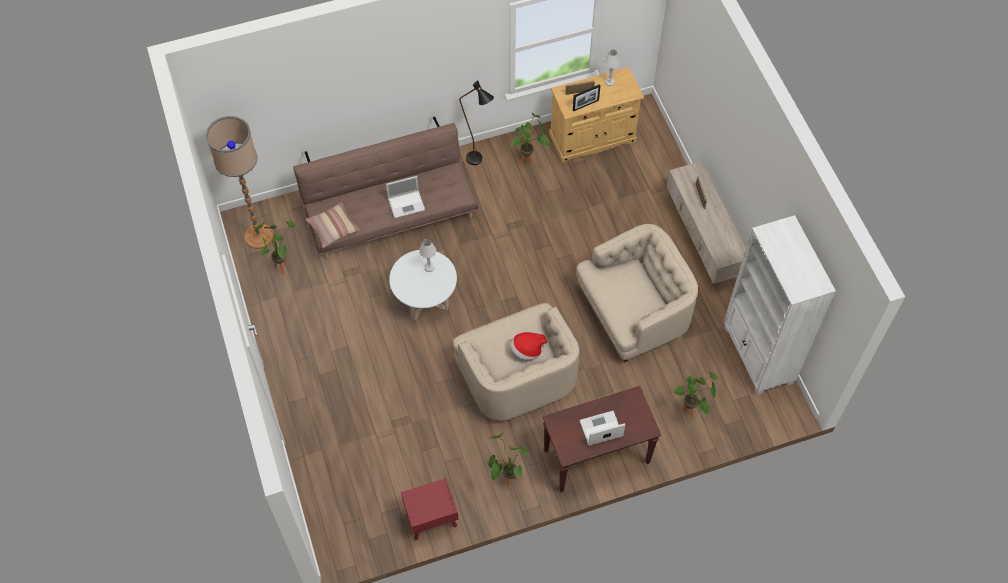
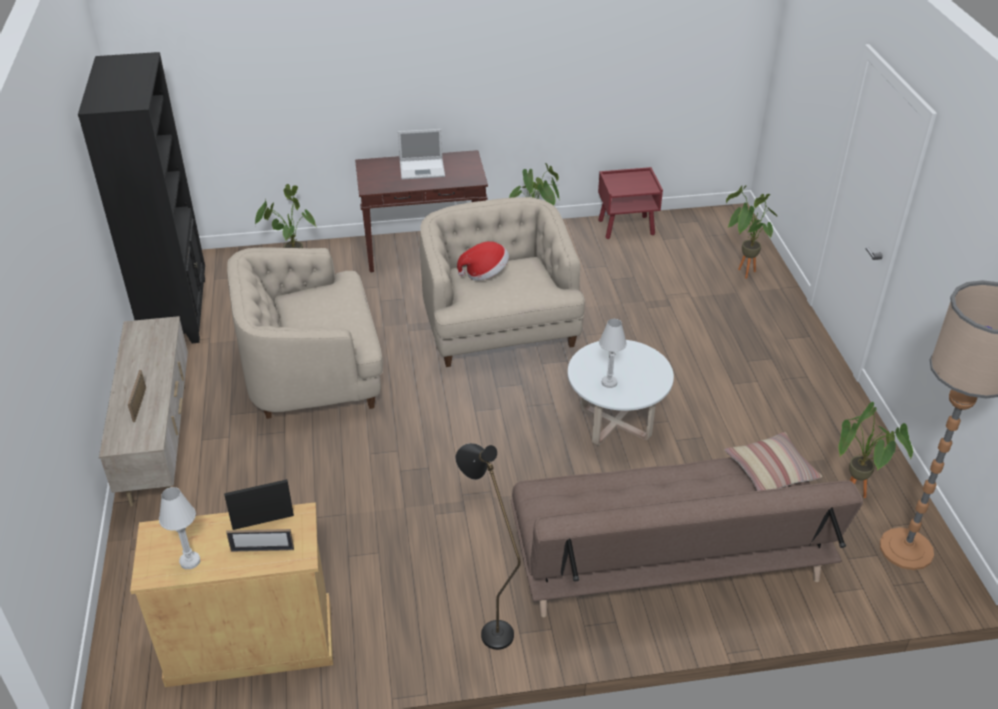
camera: 170 degrees left, 20 degrees down
laptop [386,176,425,218] -> none
potted plant [512,113,550,166] -> potted plant moved to [726,185,778,279]
white bookcase [724,215,836,395] -> black bookcase [78,52,205,343]

